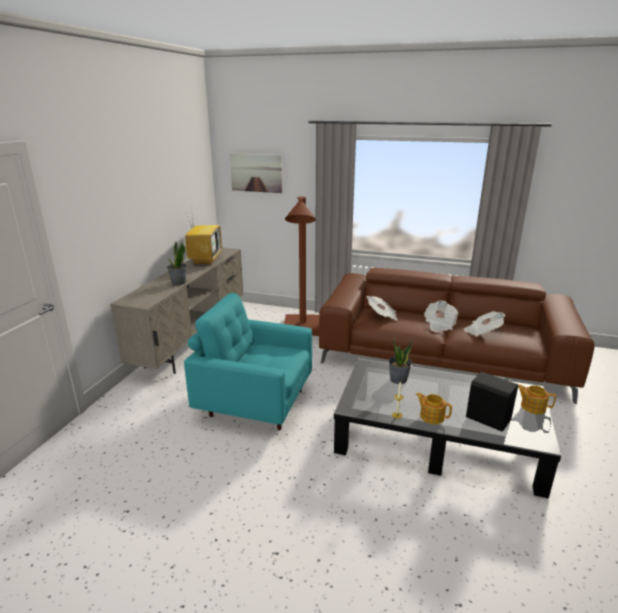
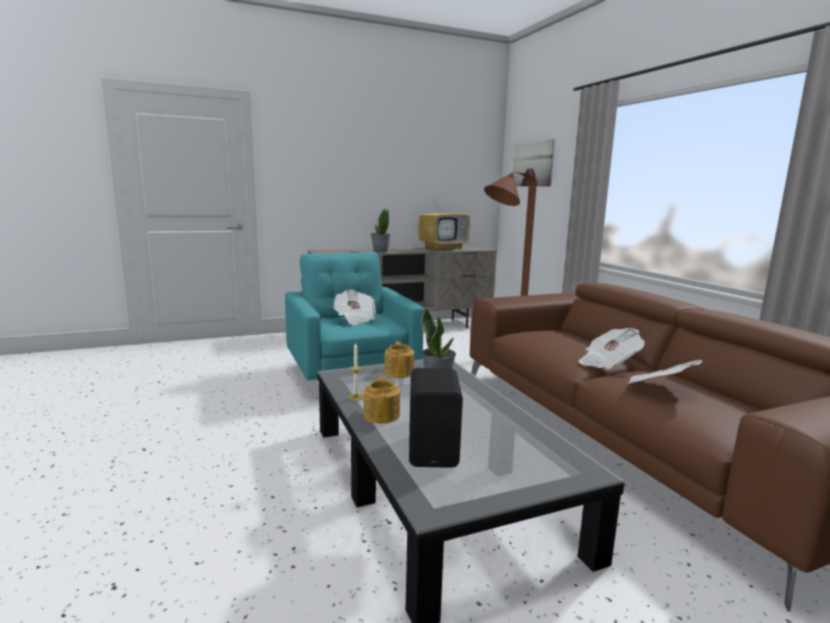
camera: 50 degrees right, 10 degrees down
newspaper [367,296,397,320] -> newspaper moved to [333,290,376,325]
teapot [518,384,556,414] -> teapot moved to [384,341,414,378]

